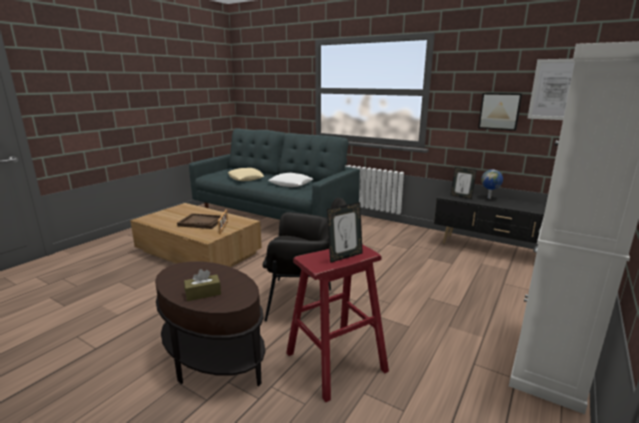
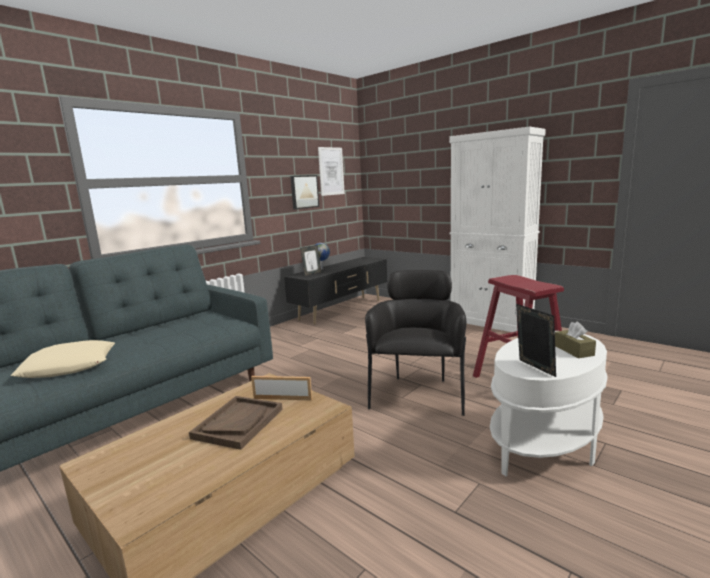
camera: 80 degrees left, 5 degrees down
brown side table [155,261,265,387] -> white side table [490,331,608,476]
white pillow [268,173,313,187] -> none
picture frame [327,202,363,263] -> picture frame moved to [516,304,556,377]

